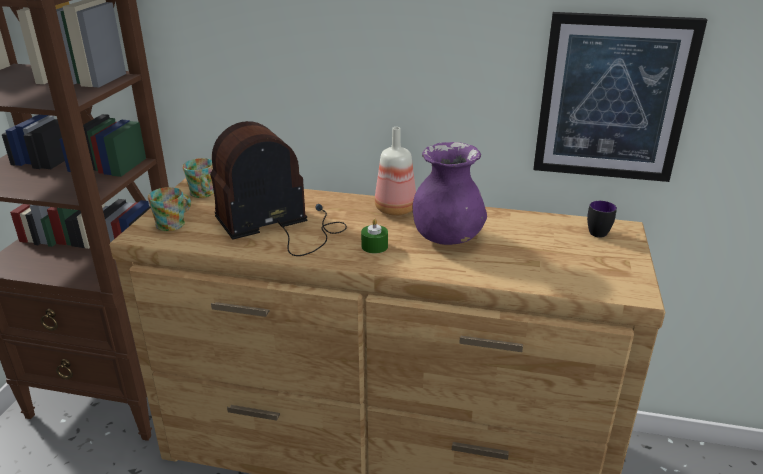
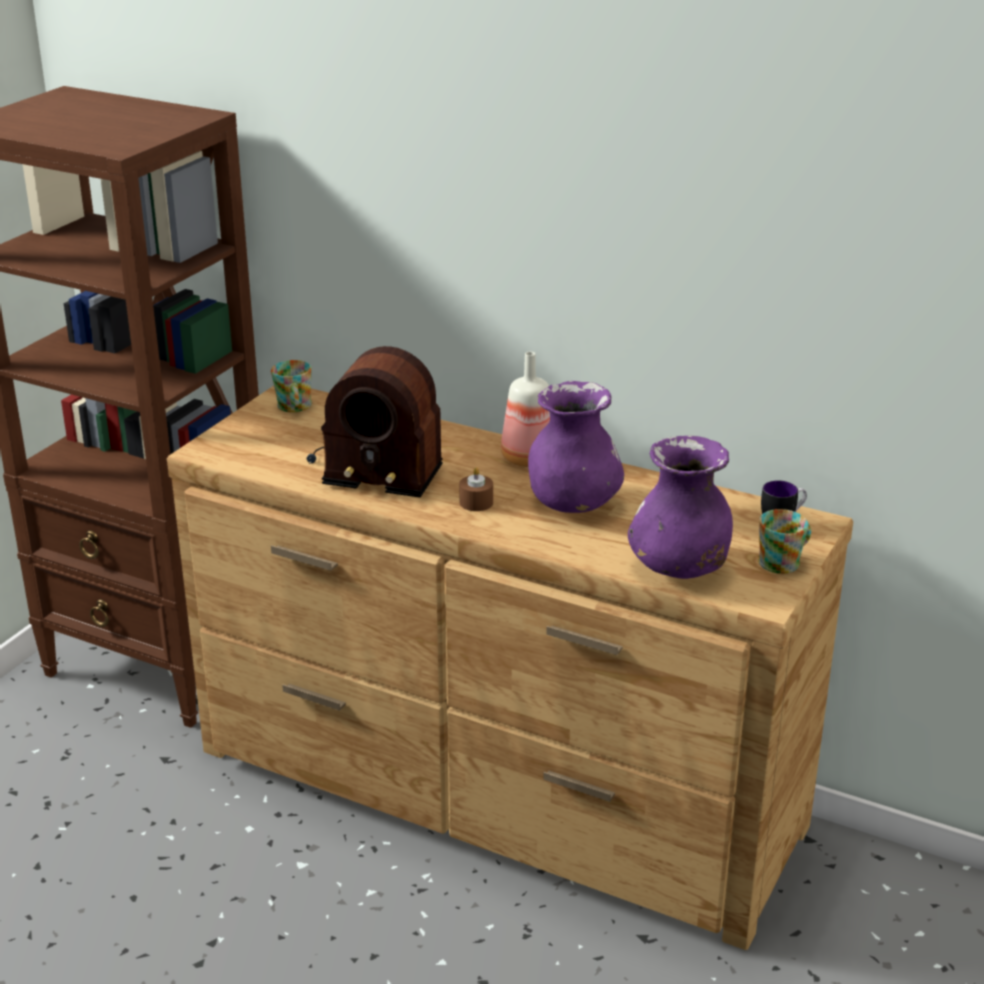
camera: 15 degrees right, 0 degrees up
mug [148,187,191,231] -> mug moved to [758,509,811,574]
radio [210,121,347,256] -> radio turned 150 degrees counterclockwise [307,346,443,498]
green candle [361,218,388,254] -> brown candle [459,467,493,511]
picture [533,12,707,182] -> none
none -> purple vase [628,436,733,579]

